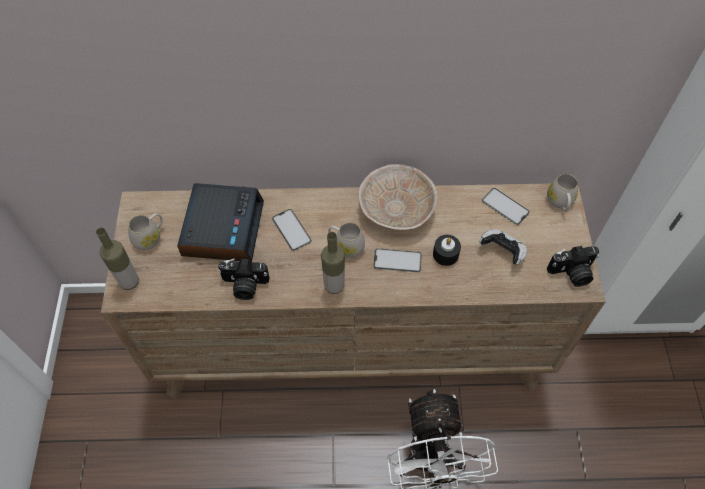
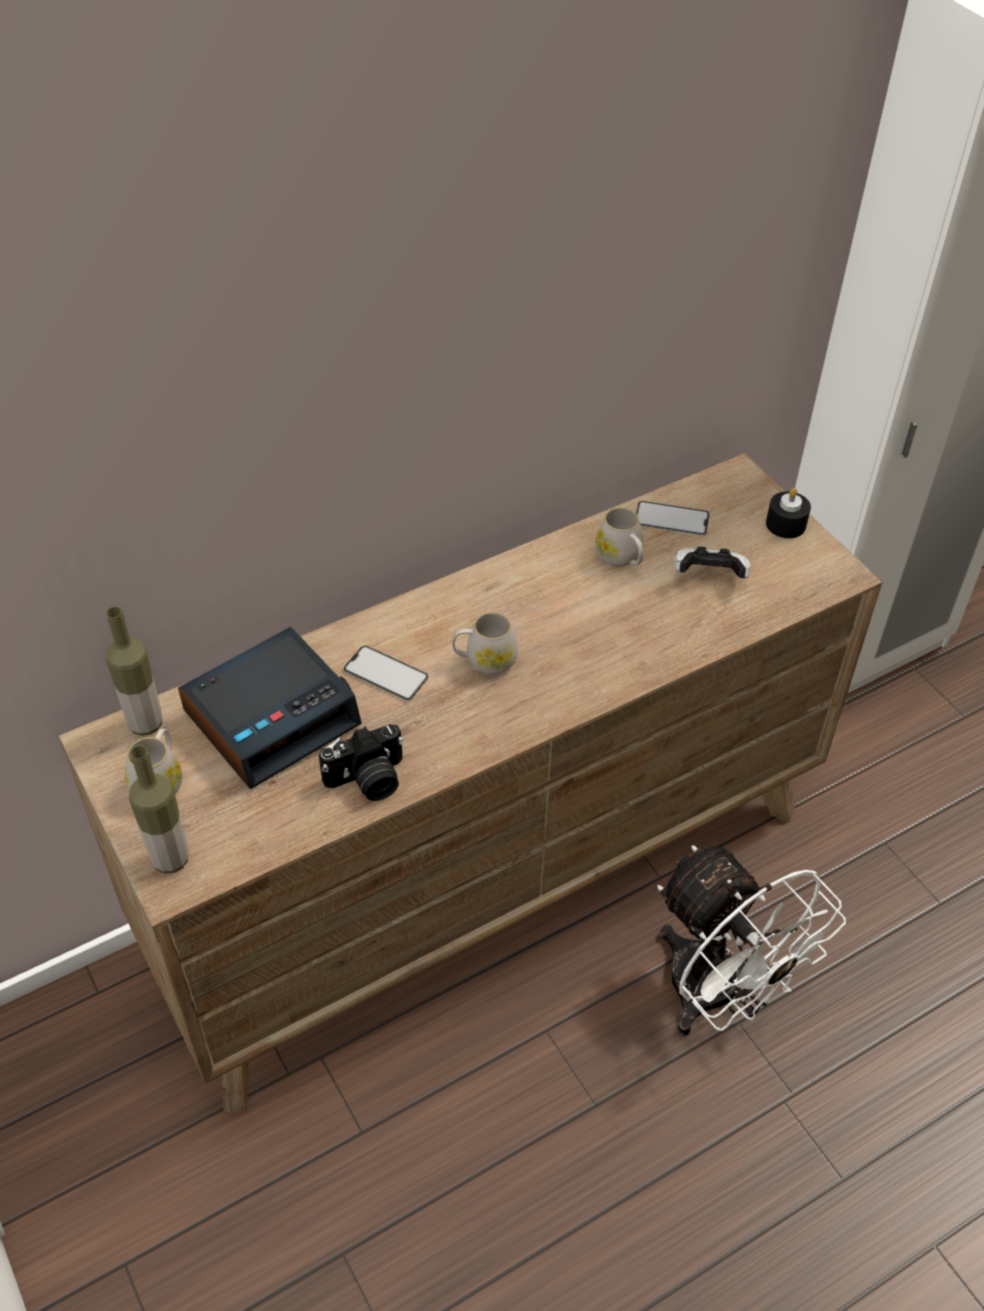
camera: 30 degrees left, 10 degrees down
alarm clock [177,183,264,262] -> alarm clock turned 75 degrees clockwise [178,627,362,790]
bottle [321,232,345,294] -> bottle moved to [106,606,162,736]
beige bowl [358,164,438,230] -> none
phone [373,248,422,273] -> none
black candle [433,235,461,266] -> black candle moved to [766,488,811,538]
white mug [547,174,578,211] -> white mug moved to [595,507,643,567]
camera [547,246,599,287] -> none

